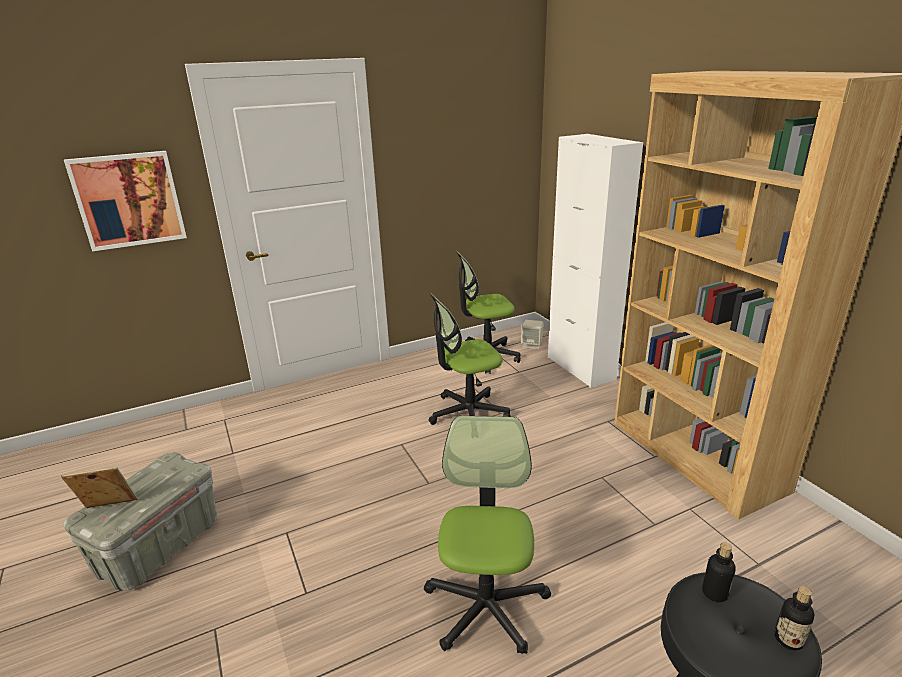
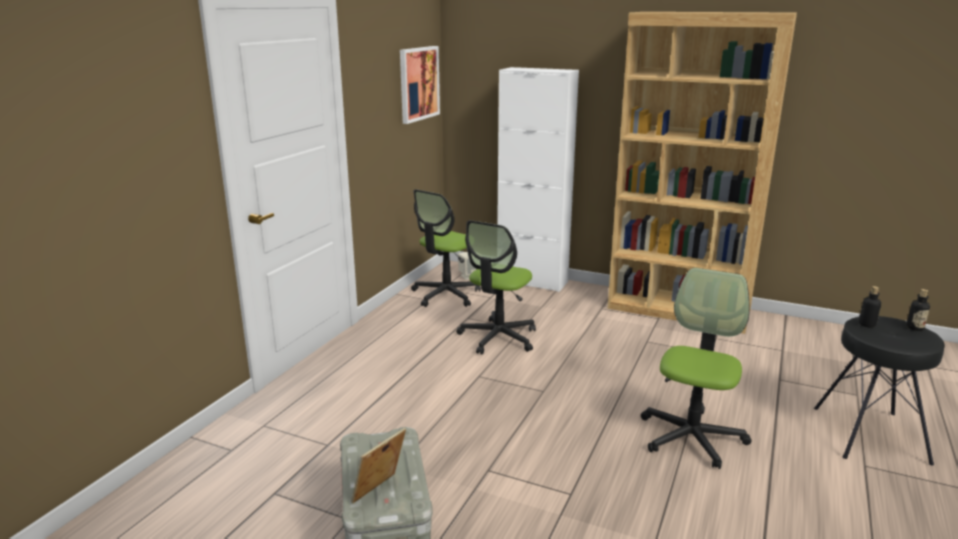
camera: 40 degrees left, 5 degrees down
picture [64,151,187,252] -> picture moved to [400,46,440,124]
office chair [424,416,551,654] -> office chair turned 60 degrees clockwise [641,268,752,469]

